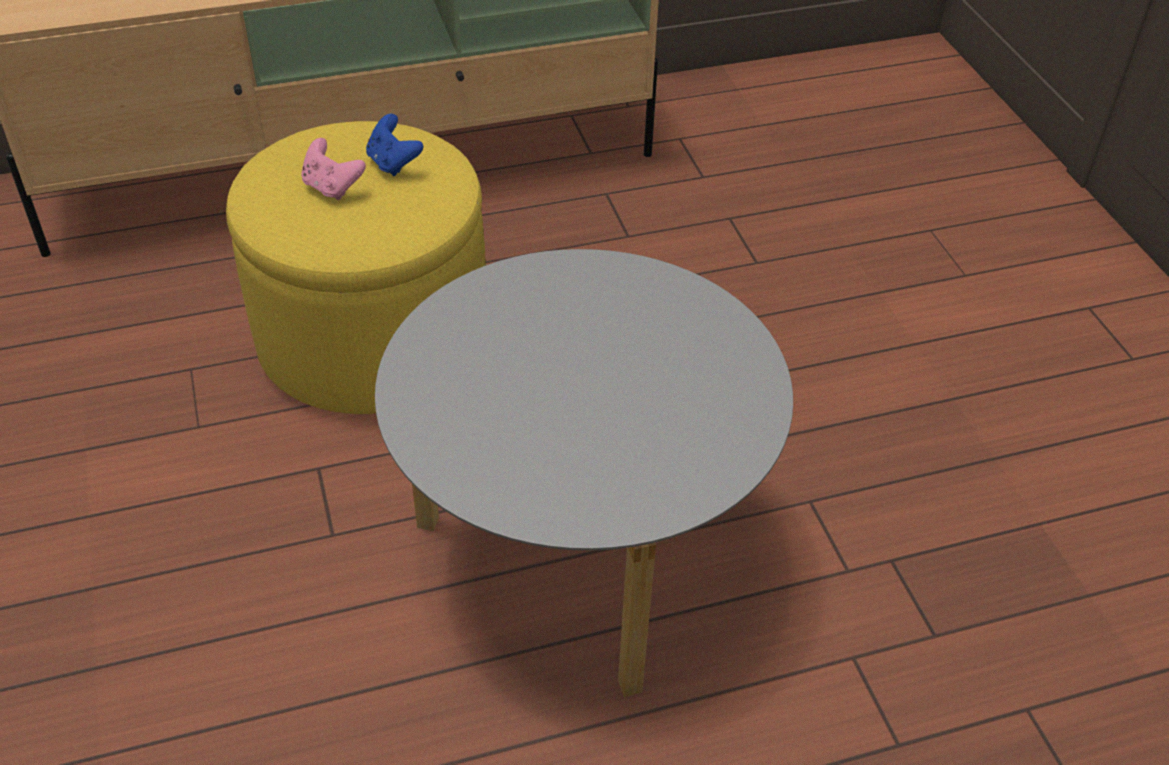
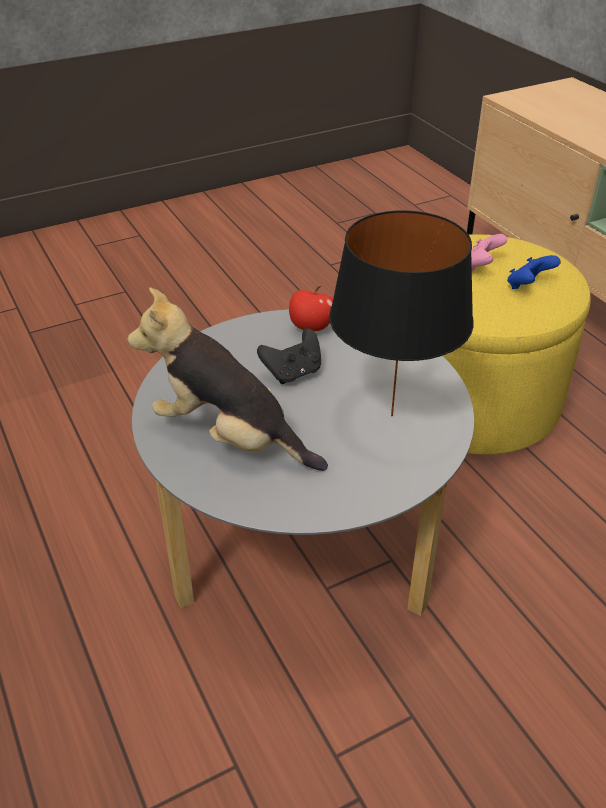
camera: 80 degrees right, 5 degrees down
none -> plush toy [128,288,328,471]
none -> black game controller [257,328,321,384]
none -> apple [289,286,333,331]
none -> black table lamp [329,210,474,416]

